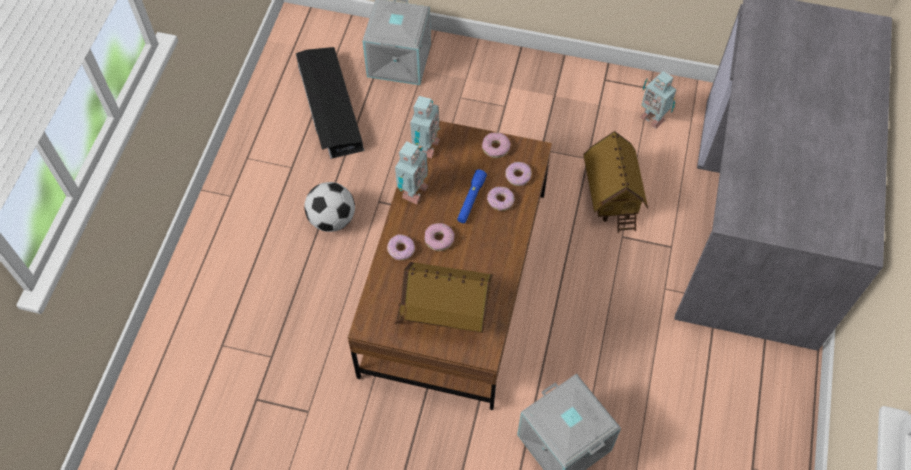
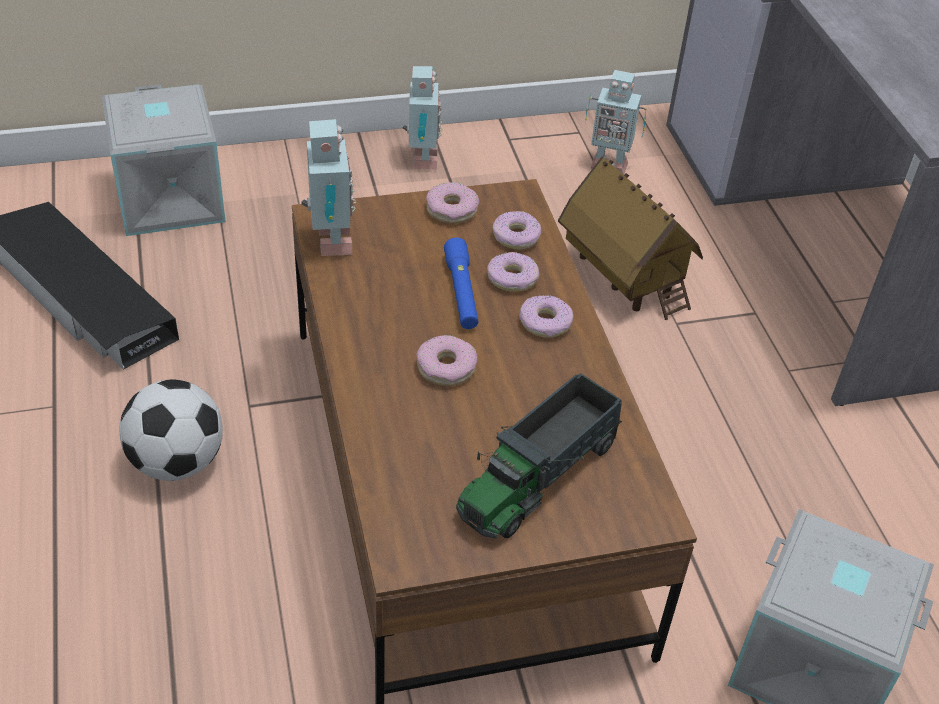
camera: 30 degrees left, 15 degrees down
donut [387,234,415,260] -> donut moved to [519,295,573,338]
toy house [394,262,493,333] -> toy truck [456,373,622,539]
toy robot [395,141,428,204] -> toy robot moved to [403,66,443,170]

